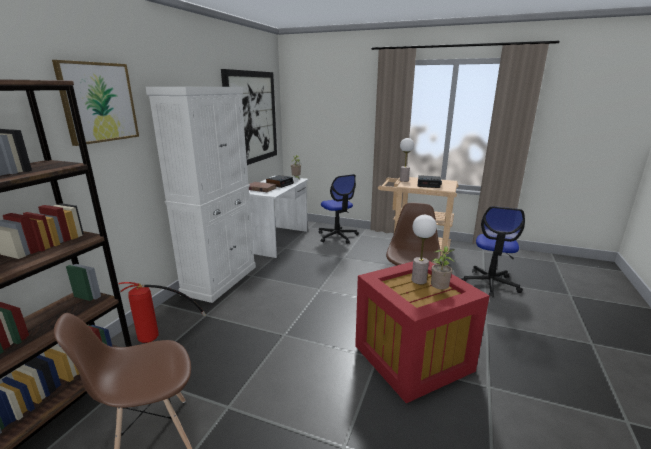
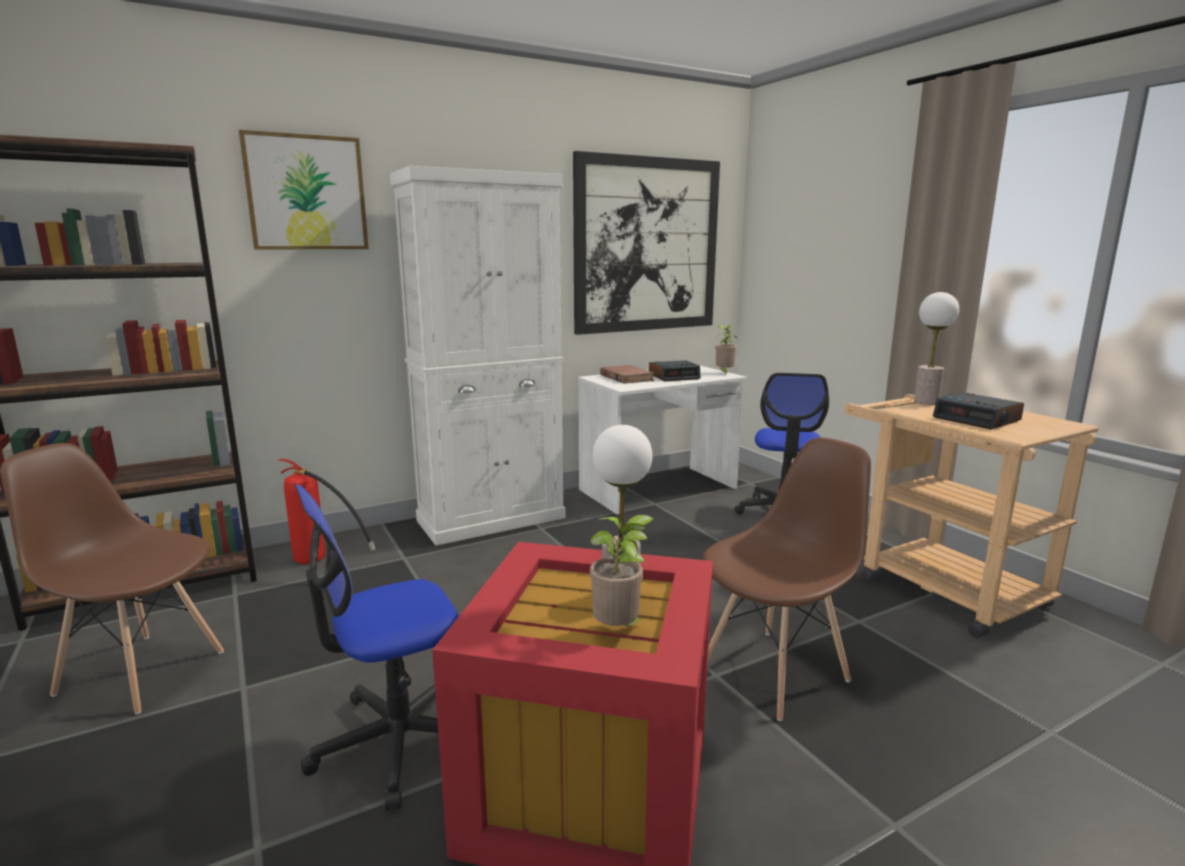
camera: 40 degrees right, 5 degrees down
office chair [461,206,525,297] -> office chair moved to [295,484,459,811]

